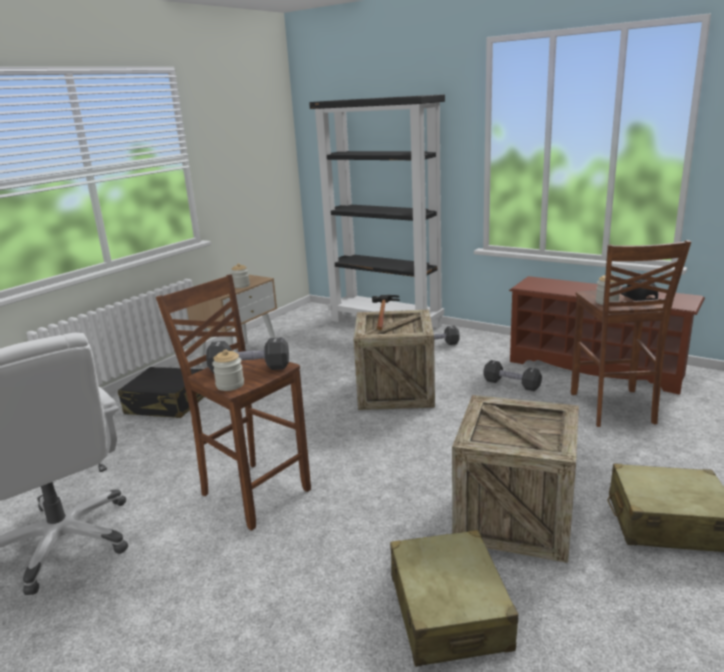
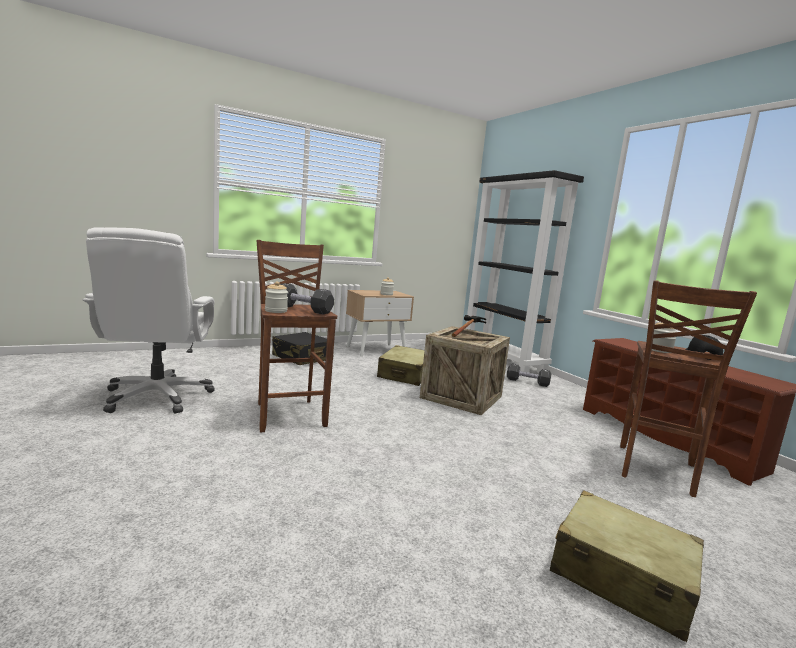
camera: 25 degrees right, 10 degrees down
beige suitcase [390,530,519,667] -> beige suitcase moved to [377,345,425,386]
crate [452,395,579,563] -> none
black dumbbell [483,360,542,391] -> none

